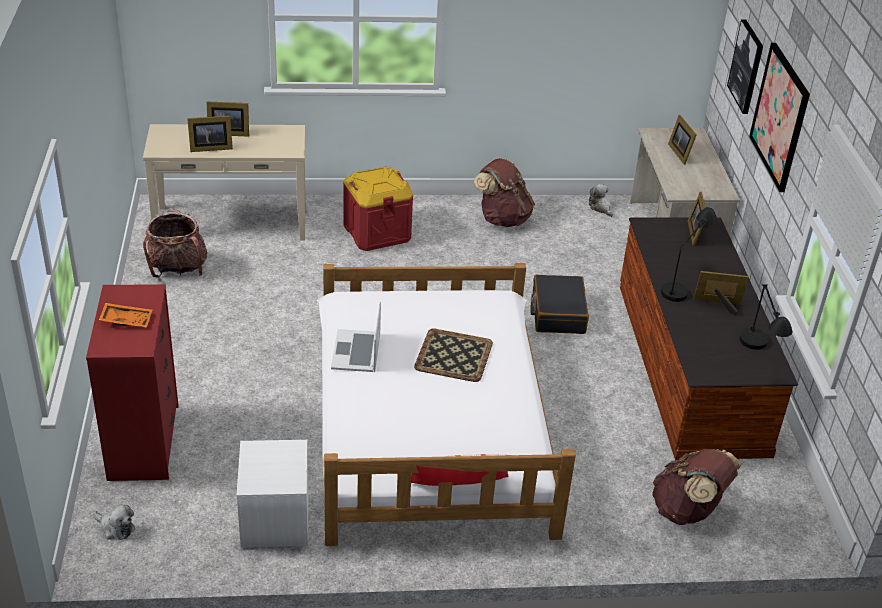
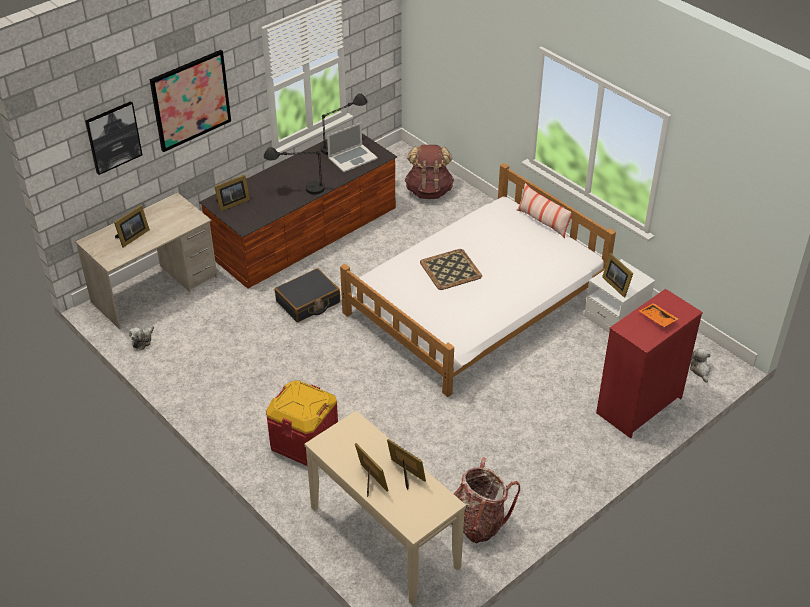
camera: 125 degrees left, 5 degrees up
laptop [331,302,381,372] -> laptop moved to [327,122,378,172]
brown backpack [474,158,535,227] -> none
picture frame [693,271,749,316] -> picture frame moved to [602,253,633,298]

